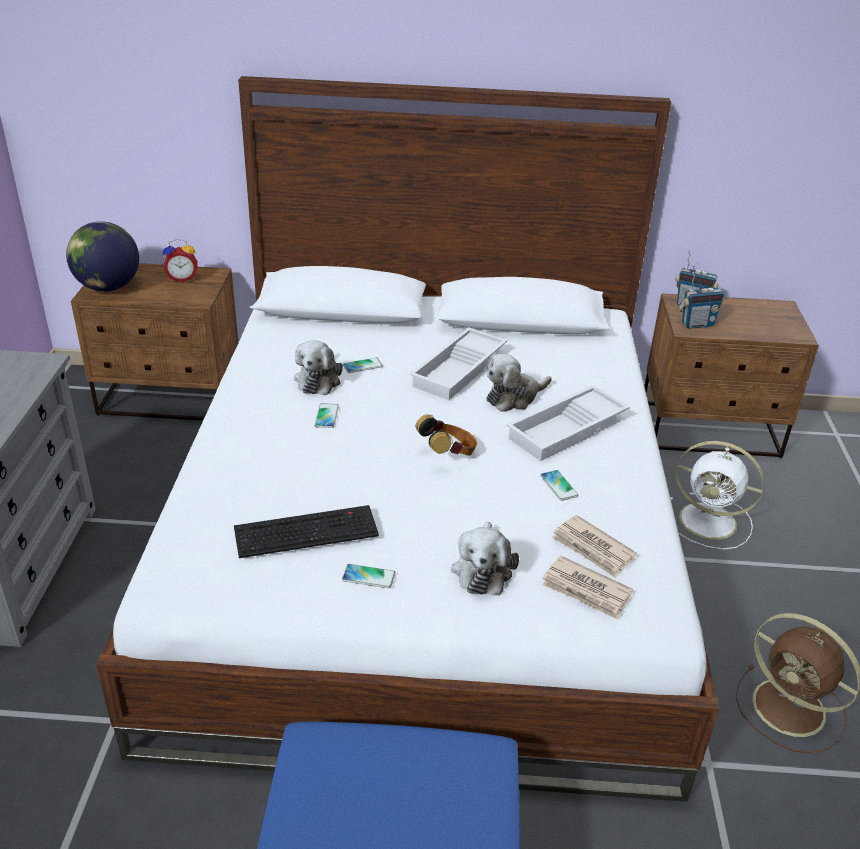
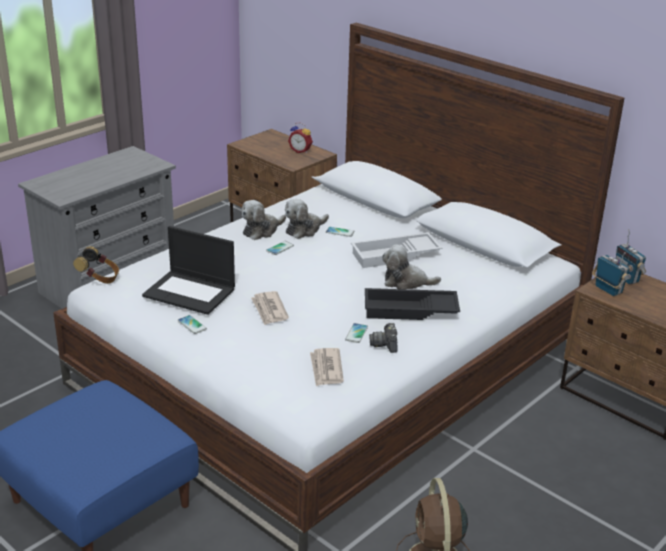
camera: 40 degrees right, 5 degrees down
globe [66,221,139,291] -> none
keyboard [234,505,379,558] -> laptop [142,226,235,315]
headphones [416,415,477,456] -> headphones moved to [73,246,119,284]
plush toy [451,522,519,595] -> plush toy moved to [241,200,286,240]
white tray [506,385,630,461] -> black tray [365,288,460,320]
newspaper [542,556,633,620] -> newspaper moved to [251,291,289,325]
white fan [670,441,764,550] -> none
radio [679,272,724,329] -> radio turned 150 degrees counterclockwise [592,252,630,296]
none -> camera [369,323,397,353]

